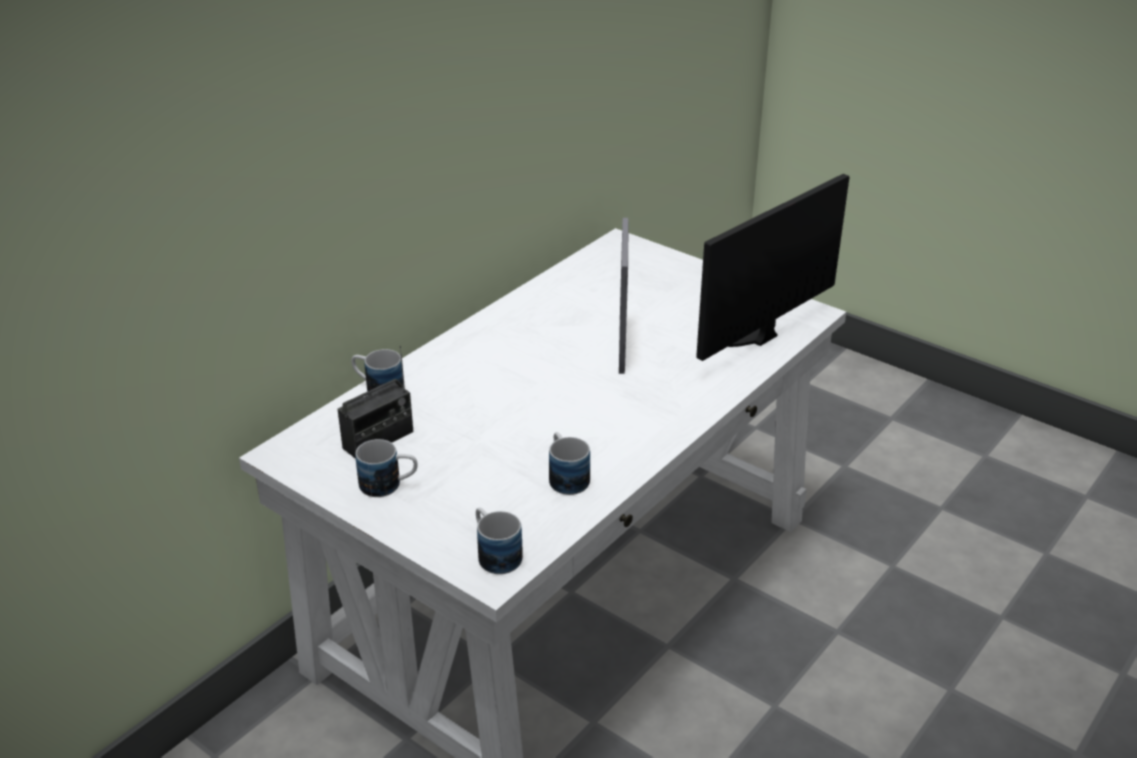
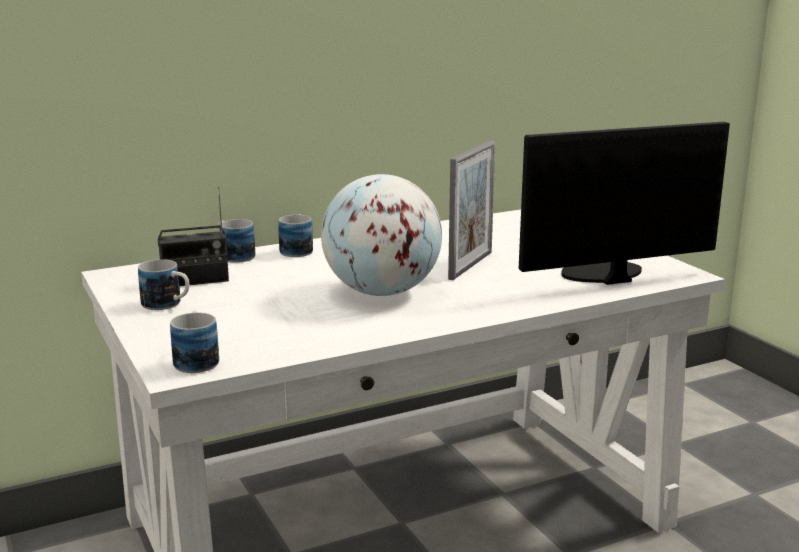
camera: 25 degrees right, 15 degrees down
mug [549,432,590,495] -> mug moved to [278,214,313,257]
none -> globe [321,174,442,296]

